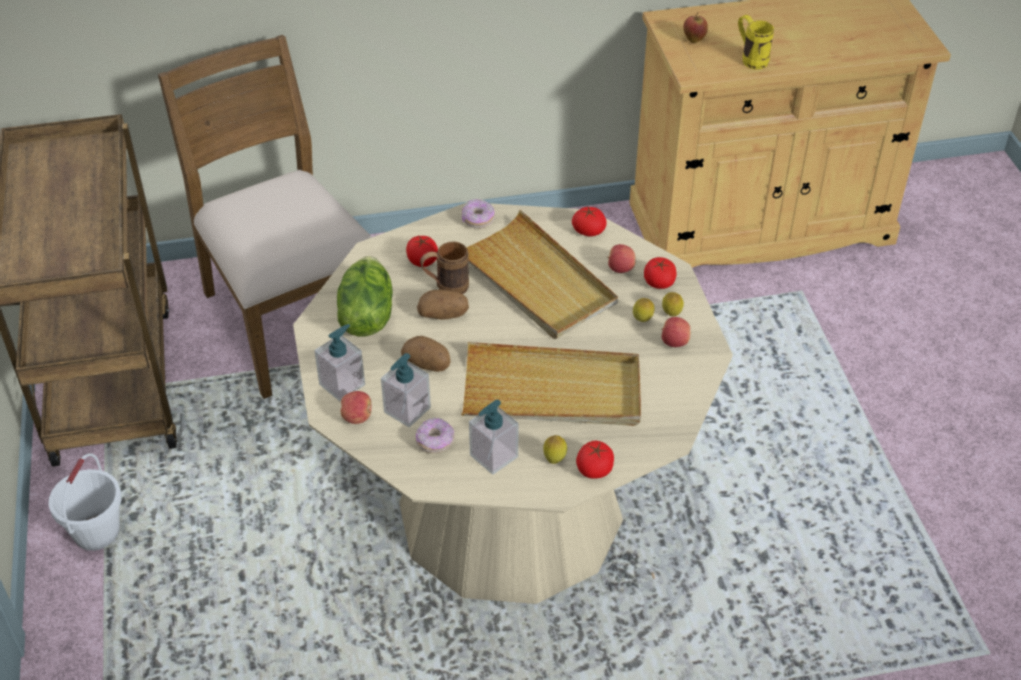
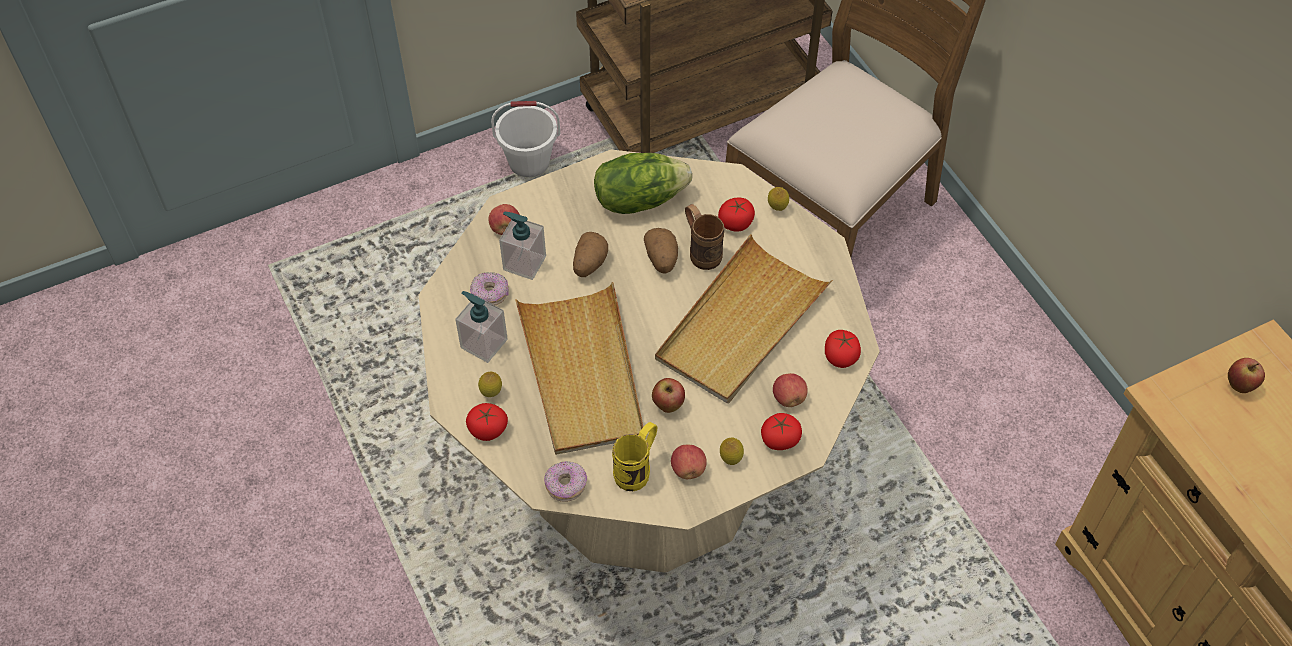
camera: 75 degrees right, 10 degrees up
soap dispenser [314,324,365,401] -> none
donut [462,199,495,228] -> donut moved to [544,461,587,502]
lemon [633,298,655,322] -> lemon moved to [768,187,789,211]
yellow mug [738,15,774,69] -> yellow mug moved to [612,422,657,491]
none -> apple [652,378,685,413]

